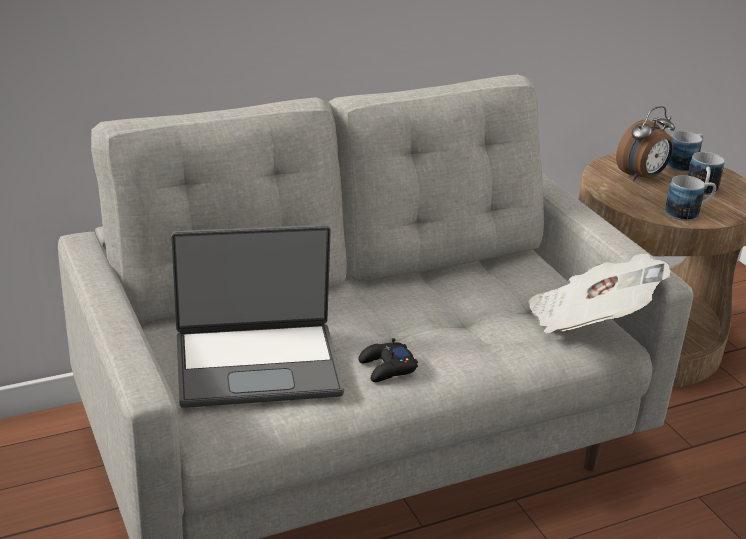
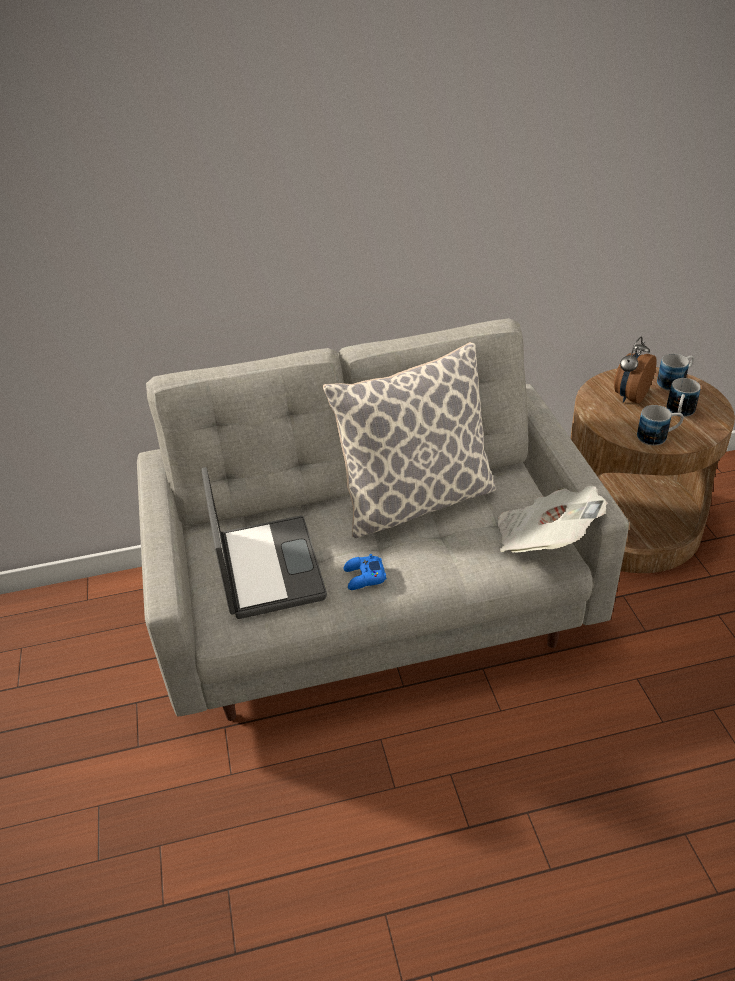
camera: 15 degrees right, 10 degrees up
laptop [171,225,344,408] -> laptop turned 105 degrees counterclockwise [201,467,327,619]
black game controller [358,338,418,382] -> blue game controller [344,554,386,590]
alarm clock [616,106,675,182] -> alarm clock turned 150 degrees clockwise [614,337,657,404]
none -> pillow [323,342,496,538]

